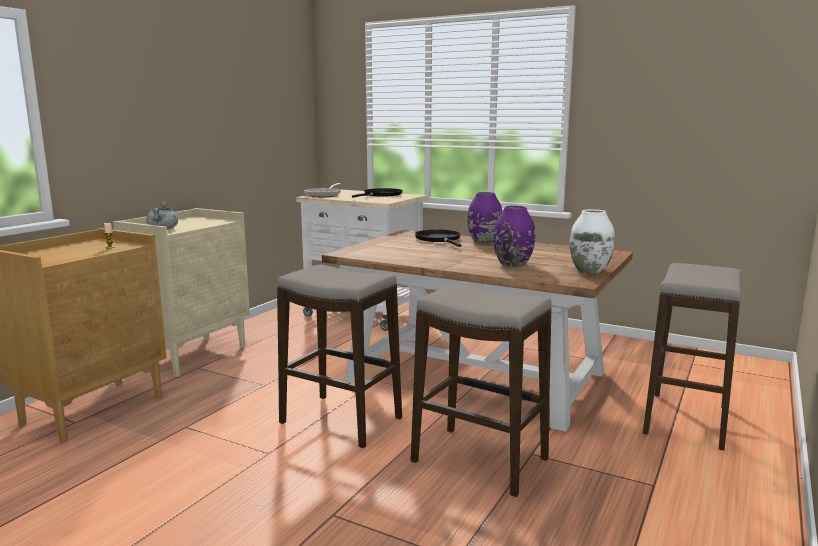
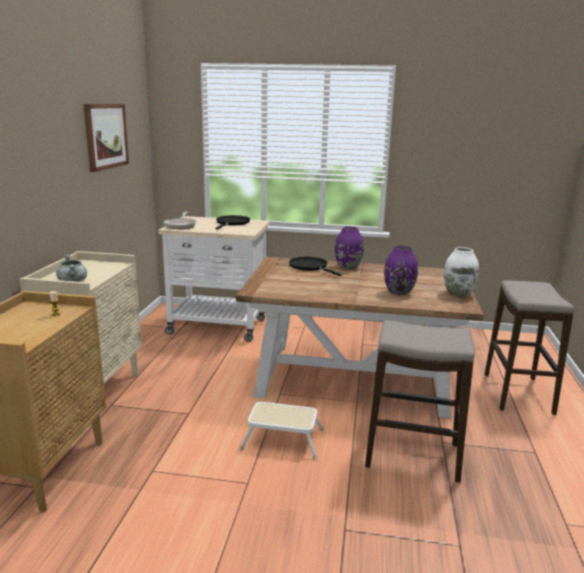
camera: 20 degrees left, 5 degrees up
stool [277,265,402,448] -> beige step ladder [239,402,324,461]
none -> picture [83,104,129,172]

